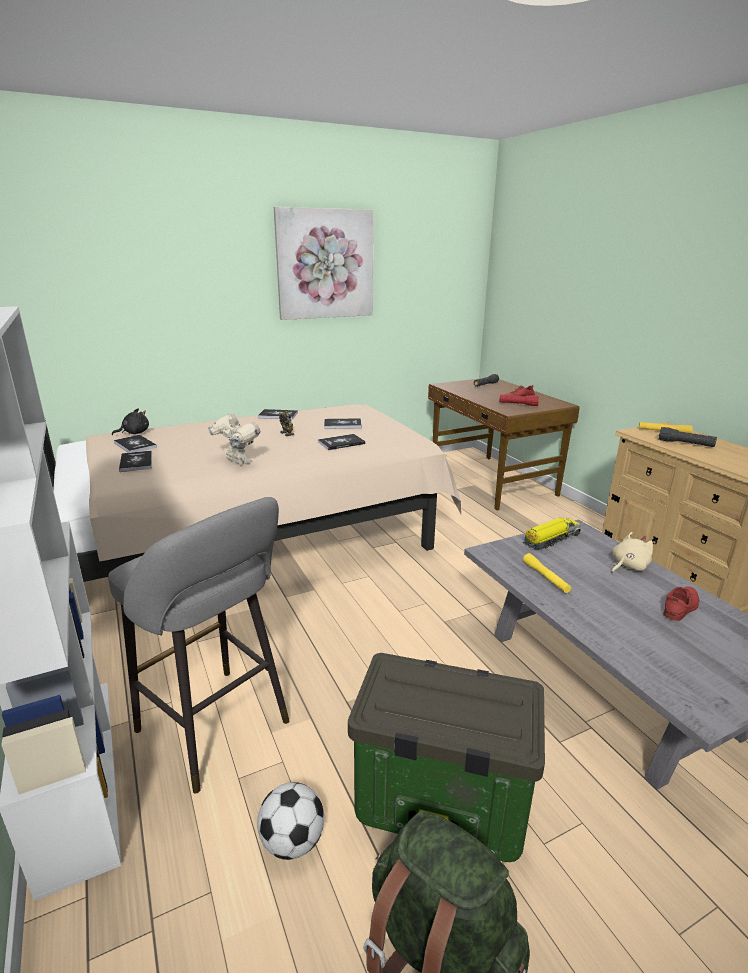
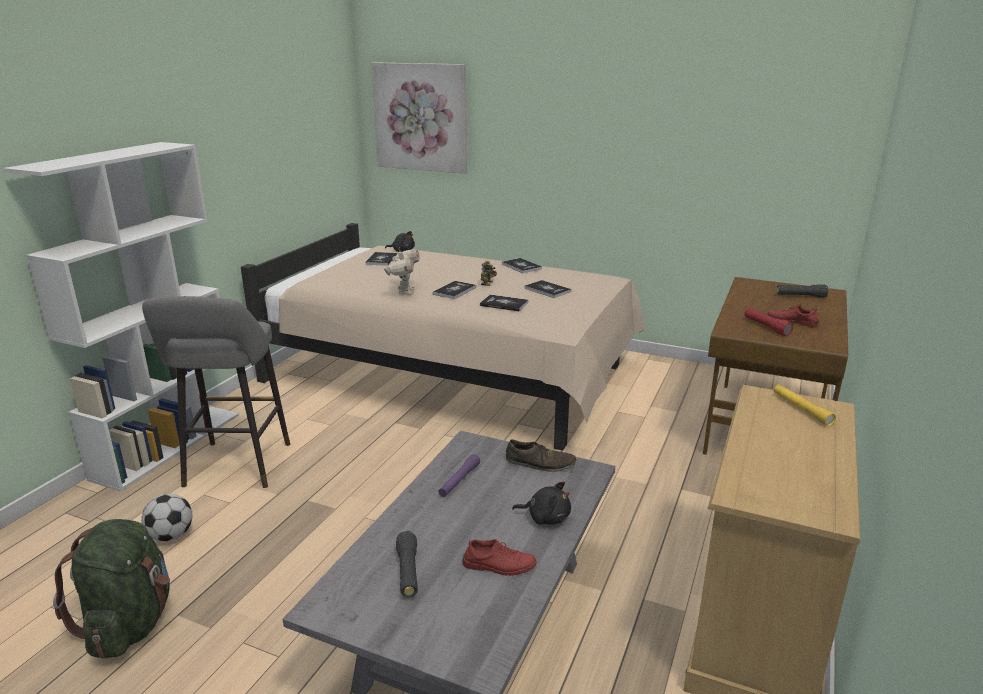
camera: 50 degrees right, 0 degrees up
book [119,451,152,472] -> book moved to [433,281,476,299]
picture [274,207,373,320] -> picture moved to [371,62,467,174]
storage box [348,653,545,862] -> none
toy truck [523,517,581,550] -> brown shoe [506,440,576,472]
yellow flashlight [523,553,571,593] -> purple flashlight [438,454,480,497]
beige plush toy [612,532,653,573] -> black plush toy [512,482,571,525]
black flashlight [658,427,717,447] -> black flashlight moved to [396,531,418,598]

